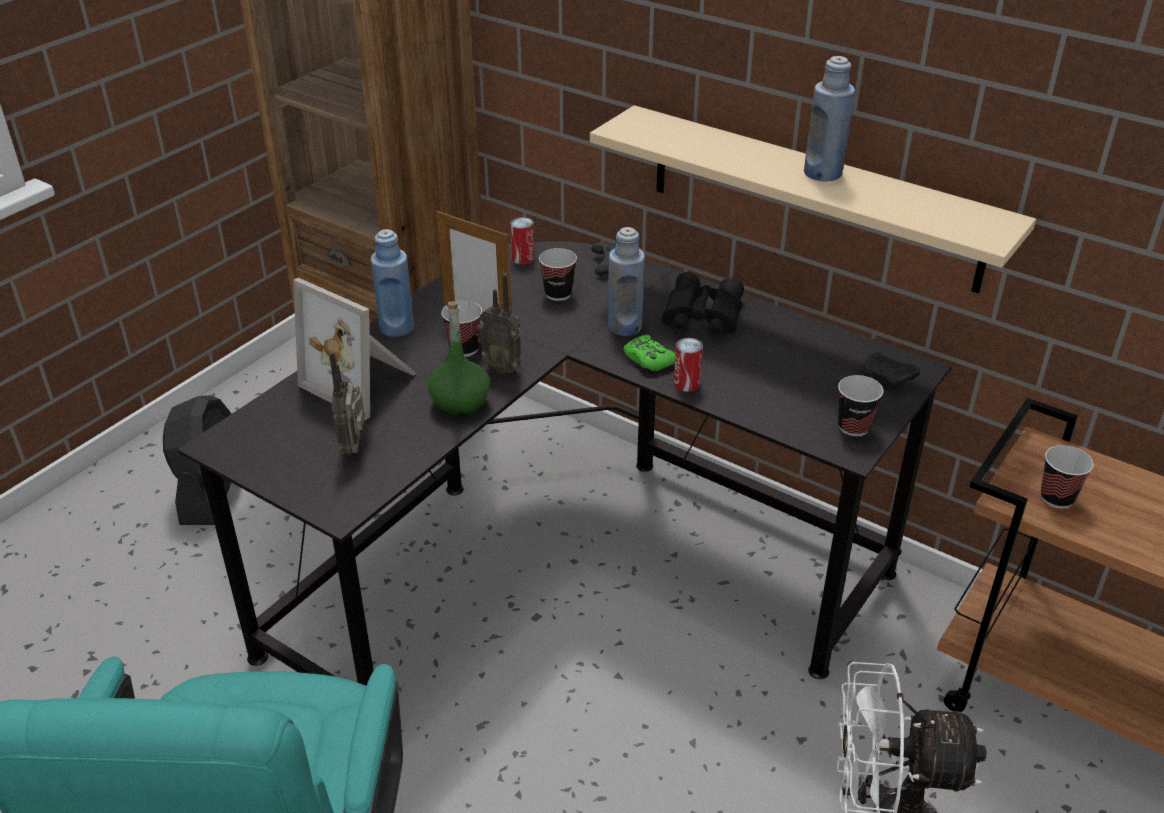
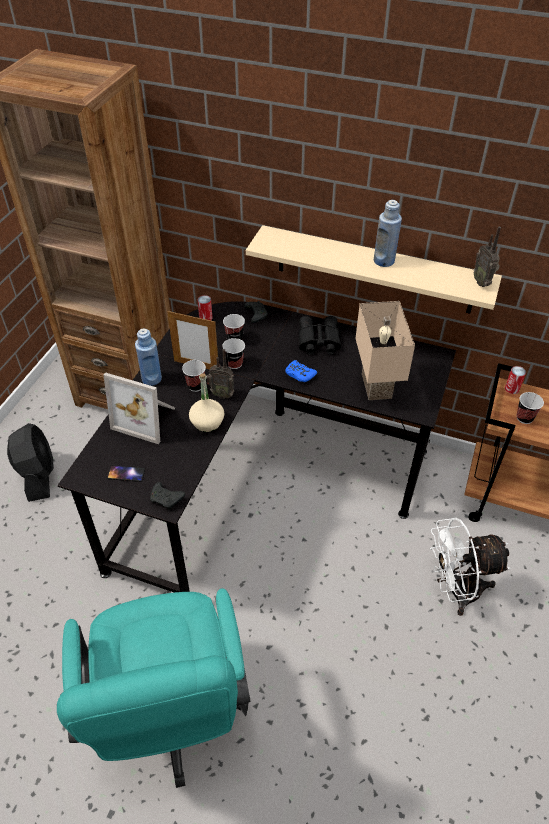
camera: 15 degrees left, 10 degrees up
radio [329,352,365,456] -> radio moved to [474,227,501,287]
green bottle [428,301,491,416] -> beige bottle [189,373,224,432]
blue bottle [608,227,645,336] -> none
green game controller [623,335,675,371] -> blue game controller [285,360,317,382]
can [674,338,703,392] -> can moved to [505,366,526,394]
cup [838,375,883,436] -> cup moved to [222,338,245,369]
black game controller [864,352,920,389] -> black game controller moved to [150,482,185,510]
none -> phone [107,465,145,482]
none -> beige table lamp [355,301,415,400]

